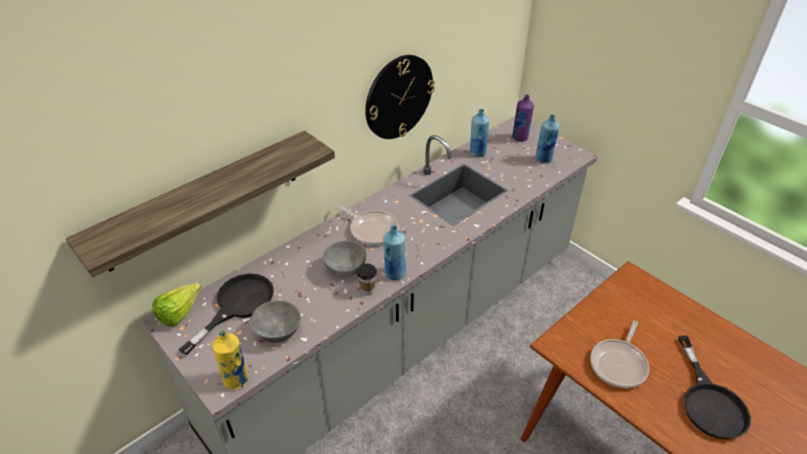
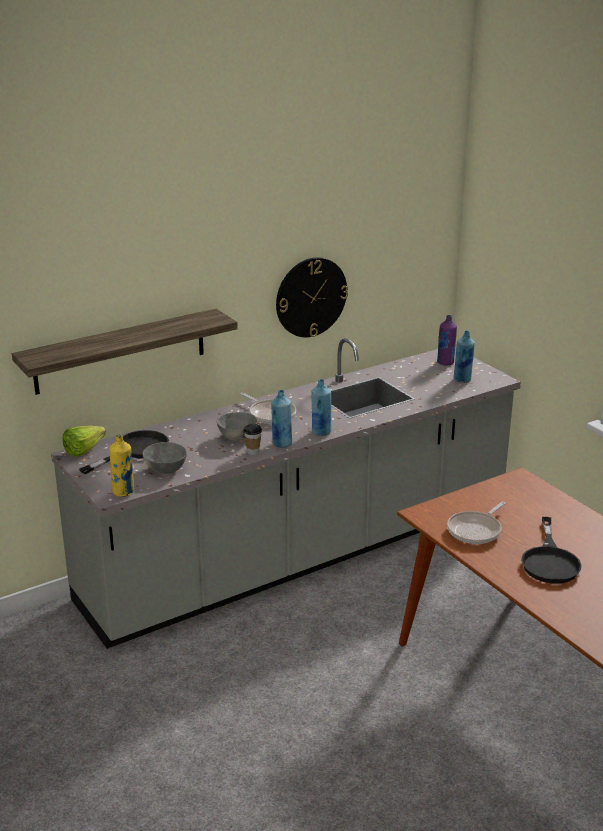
camera: 10 degrees right, 15 degrees down
blue bottle [470,109,489,157] -> blue bottle moved to [311,379,331,436]

